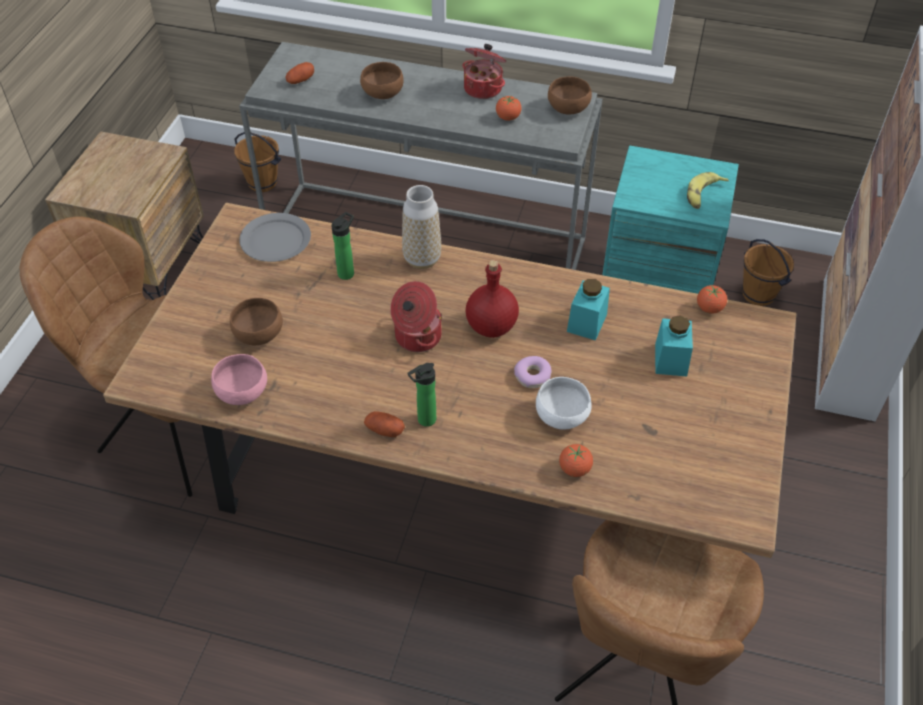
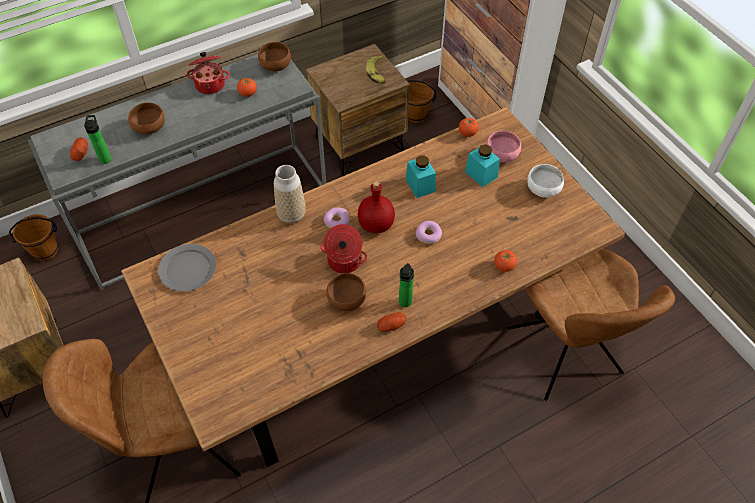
camera: 45 degrees left, 5 degrees up
pink bowl [211,354,267,405] -> pink bowl moved to [486,131,521,163]
brown bowl [230,298,283,345] -> brown bowl moved to [326,273,366,311]
bottle [331,212,354,280] -> bottle moved to [84,115,111,164]
white bowl [536,377,591,430] -> white bowl moved to [527,164,564,198]
turquoise nightstand [602,146,739,294] -> brown nightstand [306,44,410,176]
none -> donut [324,207,350,229]

